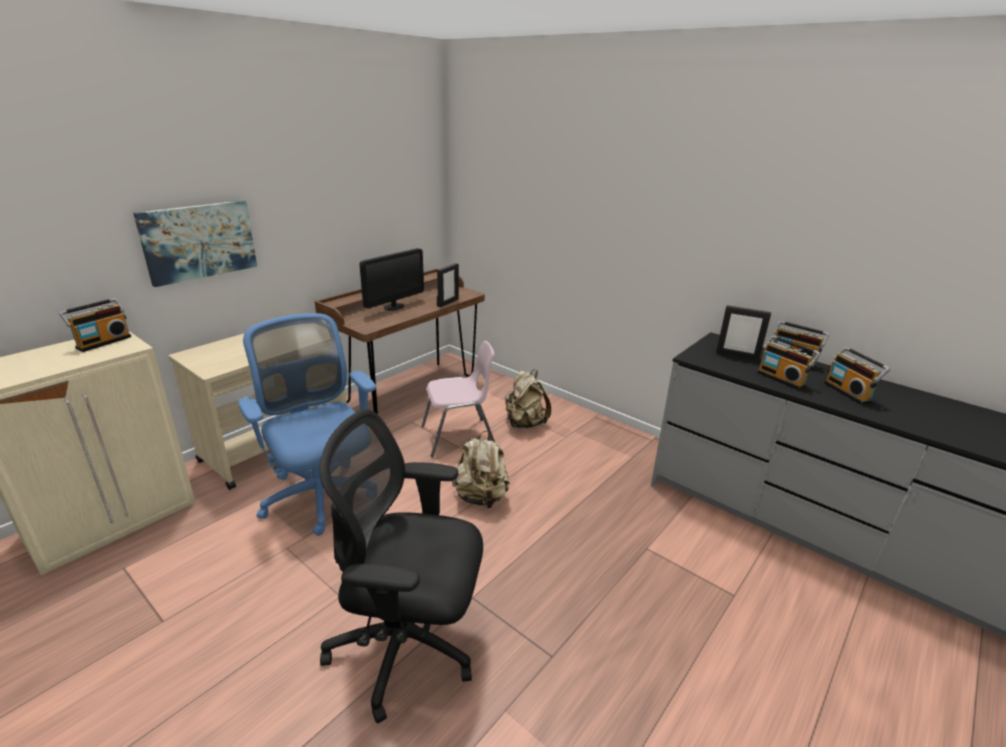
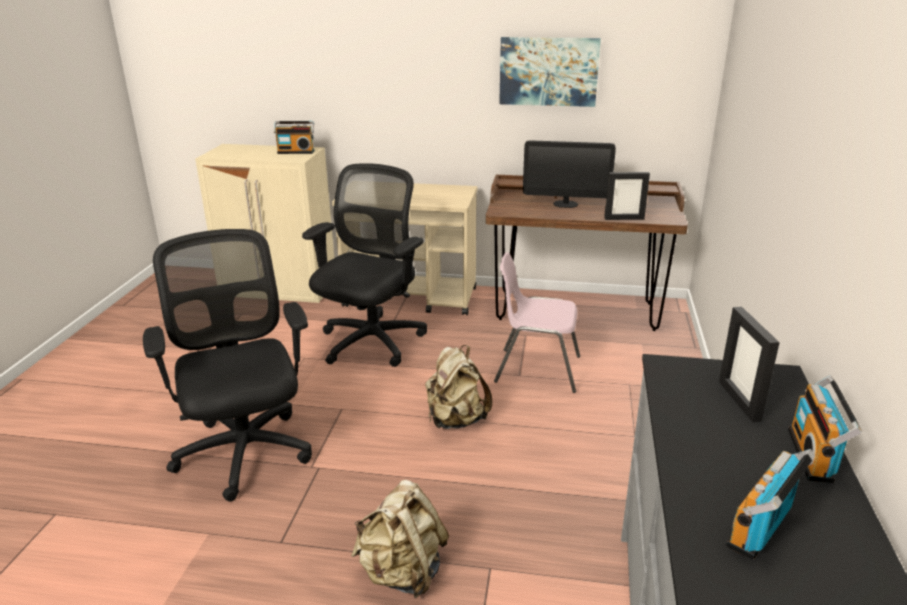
camera: 60 degrees right, 0 degrees up
picture [133,200,257,287] -> picture moved to [499,37,601,107]
blue office chair [238,313,376,536] -> black office chair [302,163,427,367]
pink chair [421,341,495,457] -> pink chair turned 150 degrees clockwise [494,252,580,393]
beige backpack [505,370,551,428] -> beige backpack moved to [351,480,449,598]
radio [757,335,820,390] -> none

